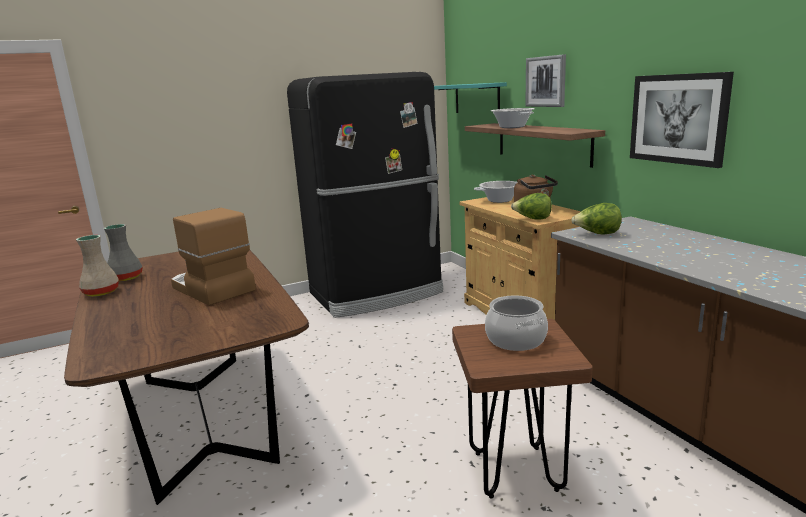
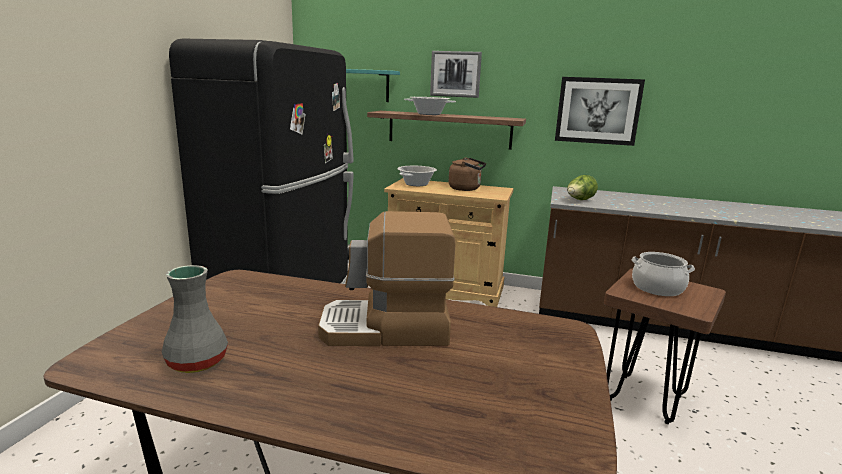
camera: 50 degrees left, 0 degrees up
beige vase [76,235,119,297] -> none
lettuce [511,193,552,220] -> none

